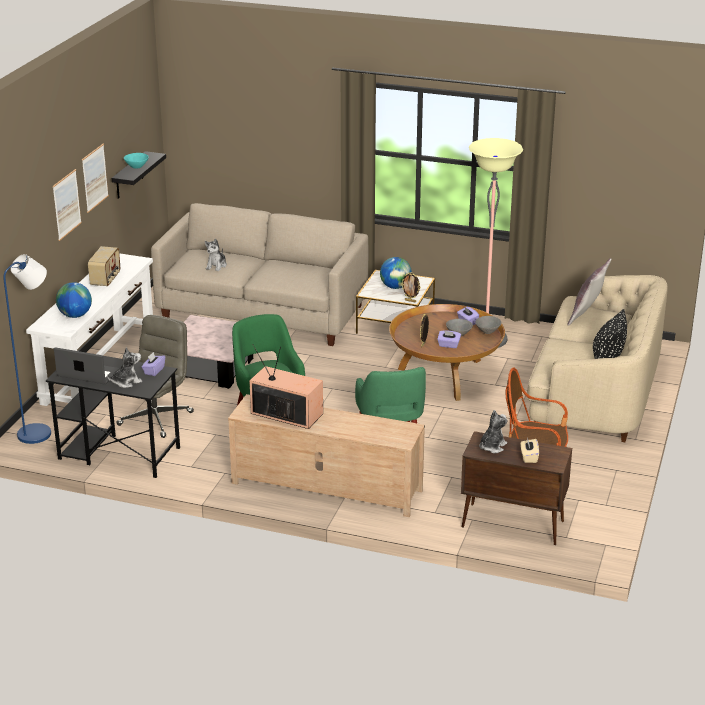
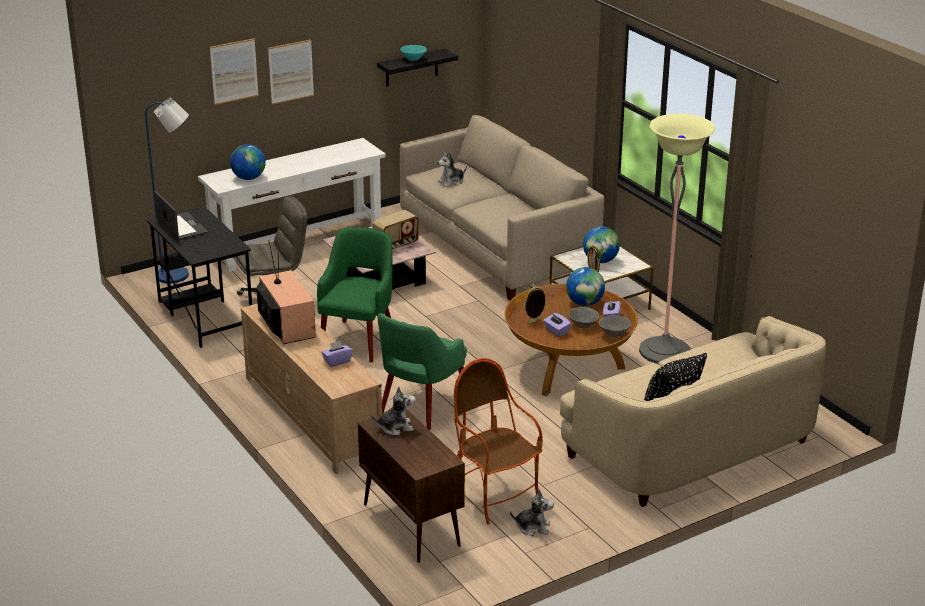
camera: 40 degrees right, 0 degrees up
picture [82,144,109,213] -> picture moved to [210,38,259,105]
radio [88,246,120,286] -> radio moved to [372,210,419,249]
plush toy [107,347,142,388] -> plush toy moved to [510,489,554,536]
purple tissue box [142,352,165,376] -> purple tissue box moved to [322,341,353,367]
beige tissue box [521,437,539,463] -> none
grey pillow [567,258,611,326] -> none
none -> globe [566,267,605,306]

